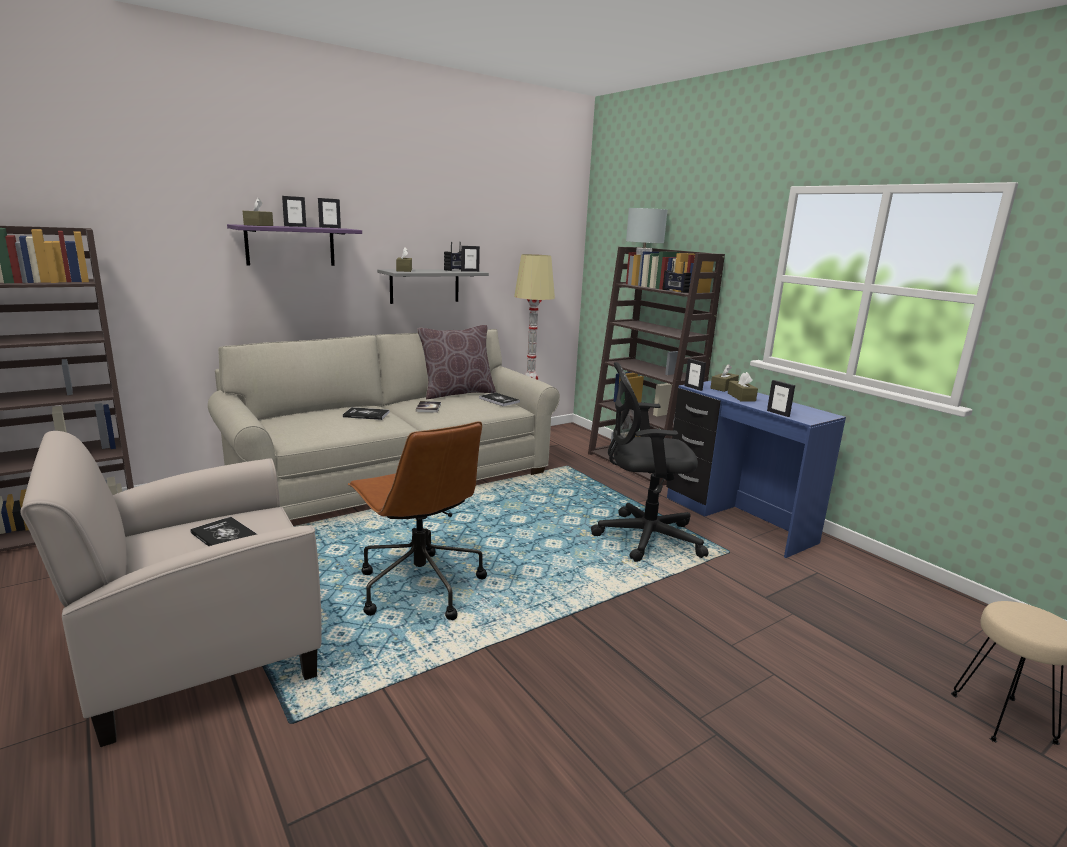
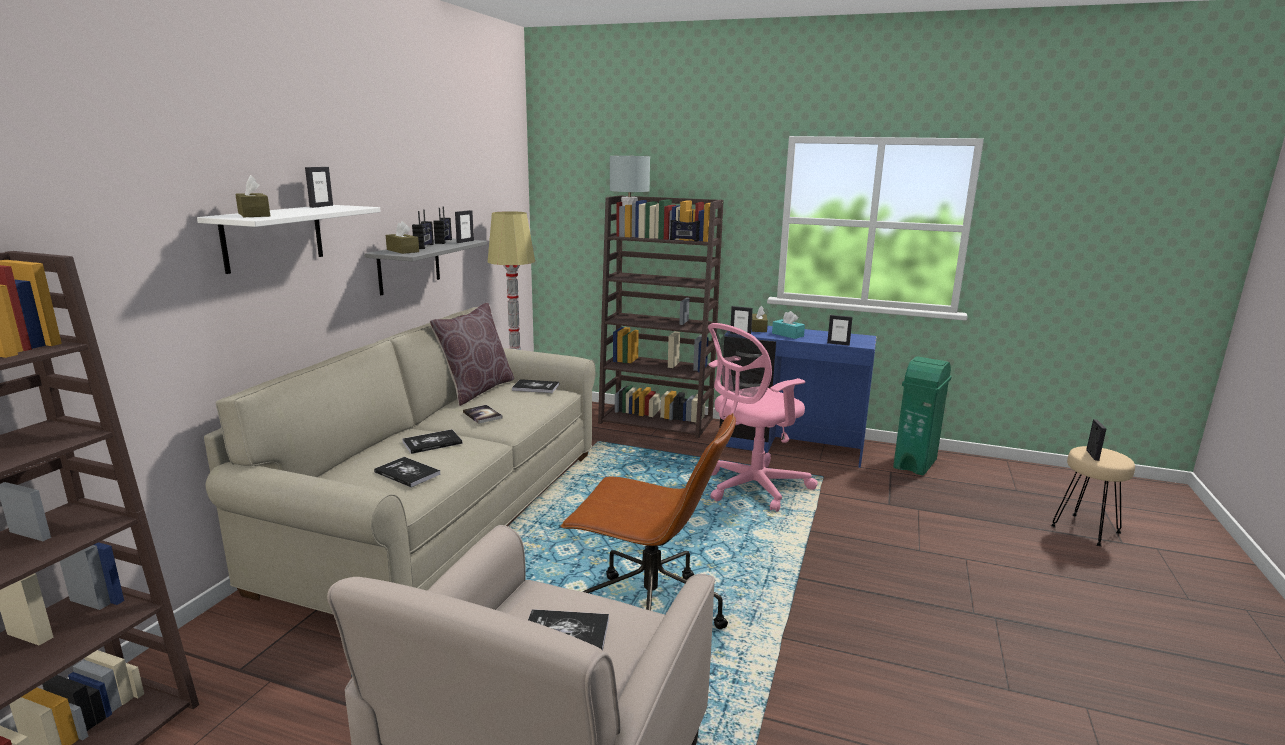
camera: 35 degrees left, 0 degrees up
purple shelf [227,224,362,266] -> white shelf [197,205,381,274]
picture frame [282,196,306,227] -> picture frame moved to [1086,419,1106,461]
black office chair [591,362,708,562] -> pink office chair [708,323,818,512]
brown tissue box [728,372,758,402] -> turquoise tissue box [772,311,805,339]
none -> book [374,457,440,487]
none -> radio [412,210,434,249]
none -> green trash can [893,356,952,475]

